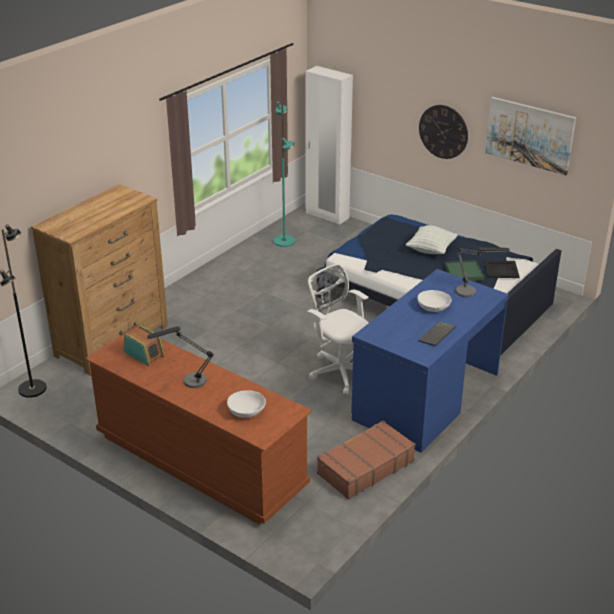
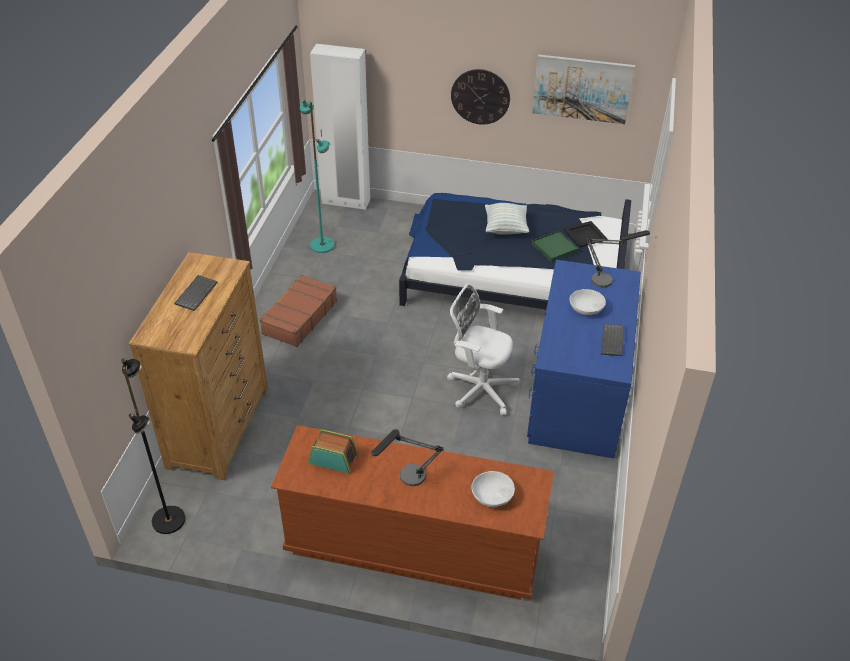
camera: 25 degrees left, 10 degrees up
brown suitcase [317,420,415,500] -> brown suitcase moved to [259,275,337,347]
none -> keyboard [174,275,218,311]

